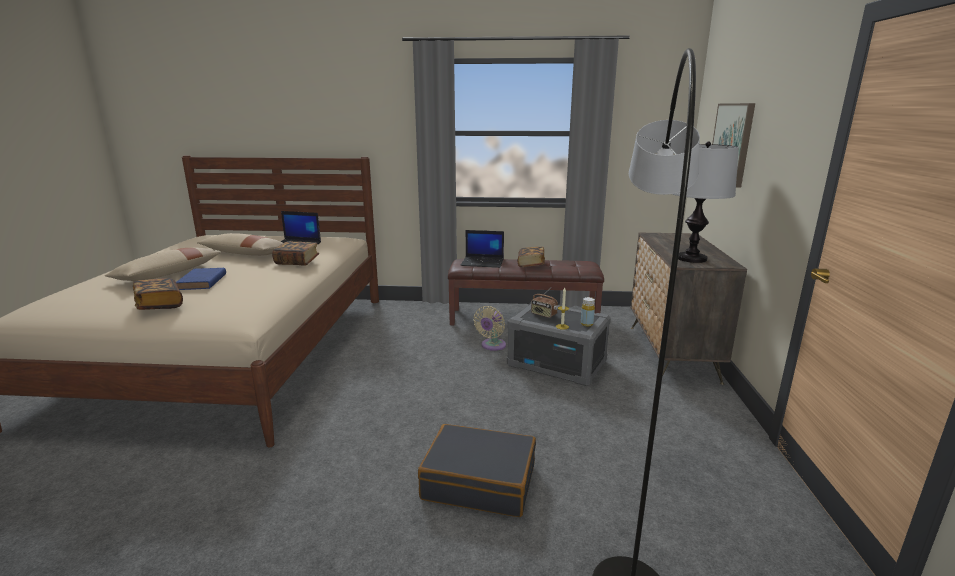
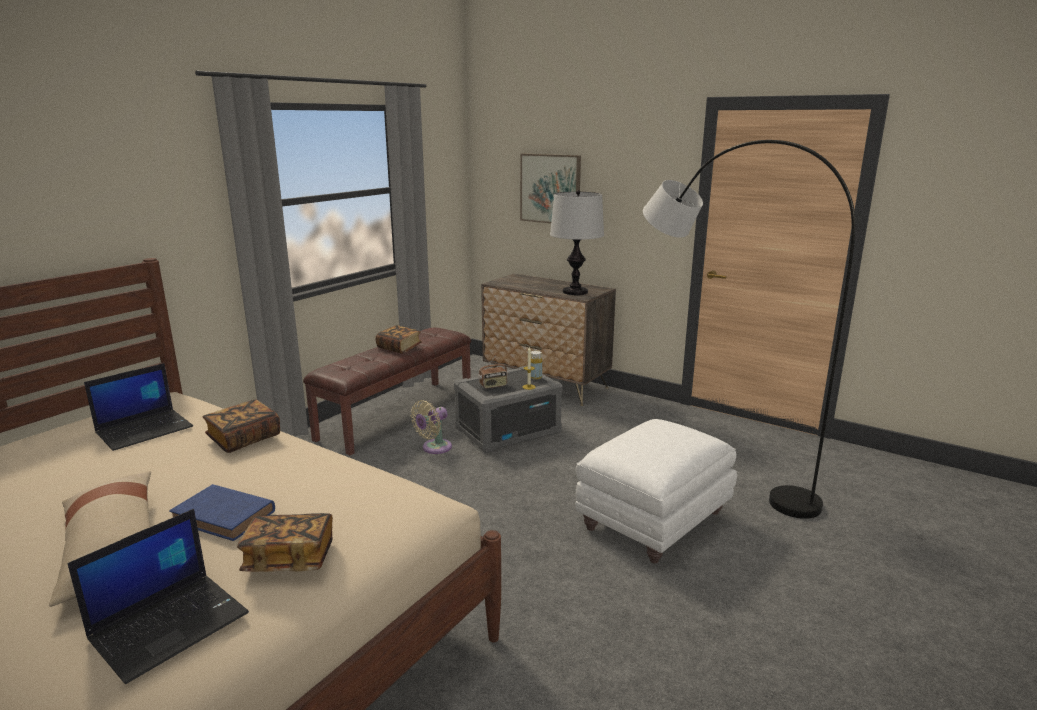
camera: 60 degrees left, 0 degrees up
beige pillow [197,233,283,256] -> none
black suitcase [418,424,536,517] -> white ottoman [575,419,737,563]
laptop [460,230,504,268] -> laptop moved to [67,509,249,684]
beige fan [473,306,506,351] -> beige fan turned 75 degrees clockwise [411,400,452,454]

